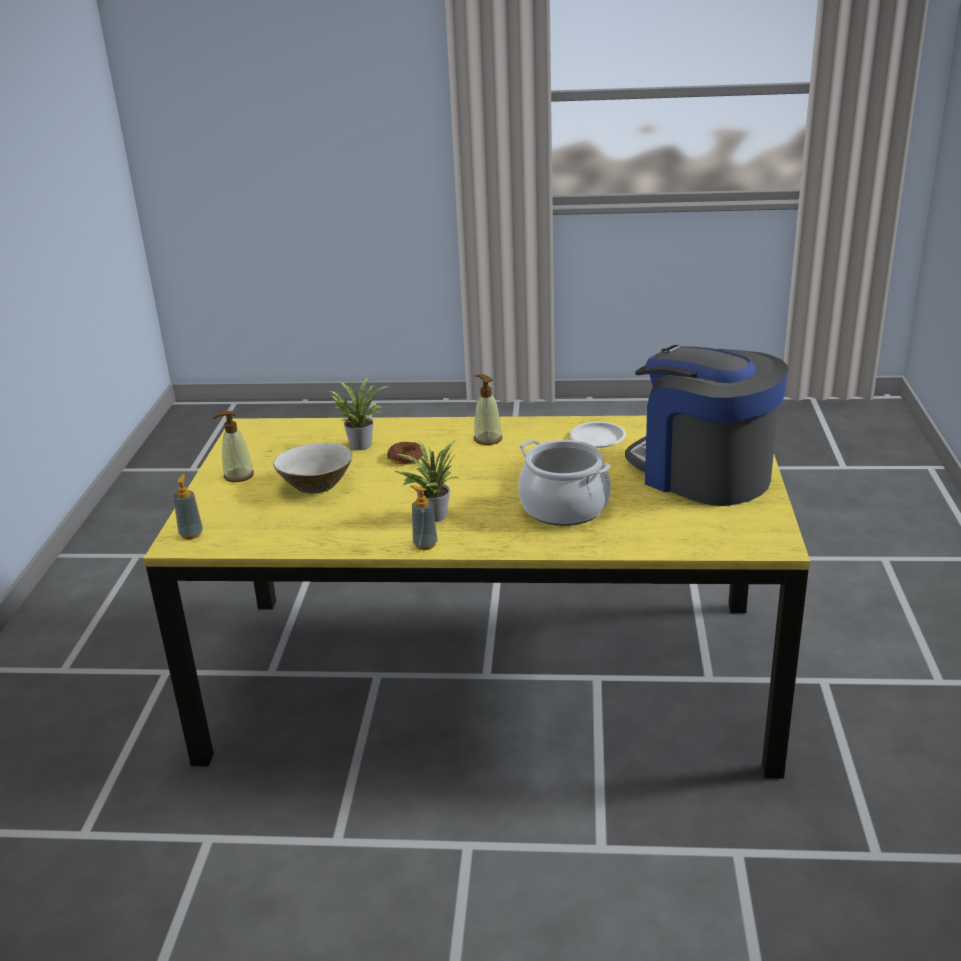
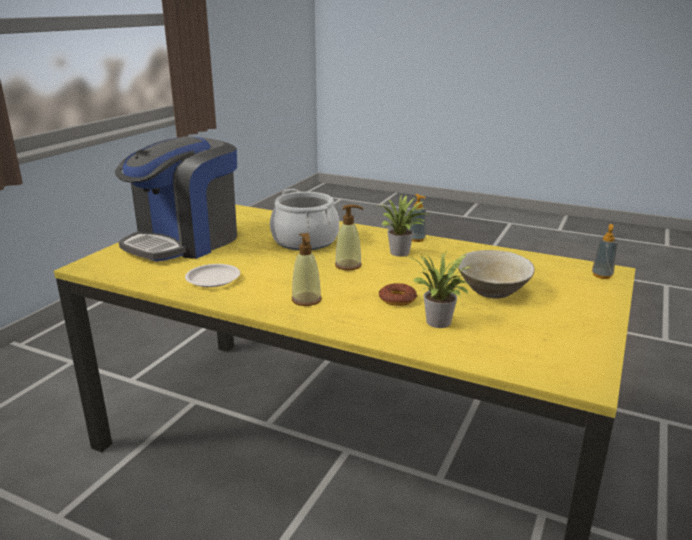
camera: 160 degrees left, 5 degrees down
soap dispenser [212,411,254,482] -> soap dispenser moved to [335,205,363,270]
coffee machine [625,345,788,506] -> coffee machine turned 60 degrees clockwise [115,136,237,262]

